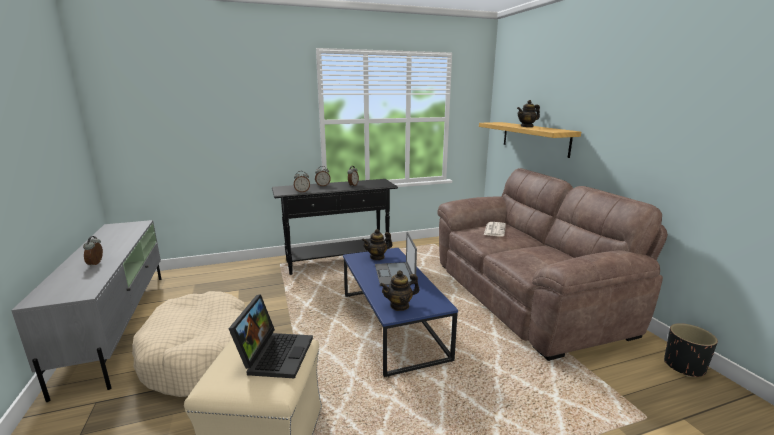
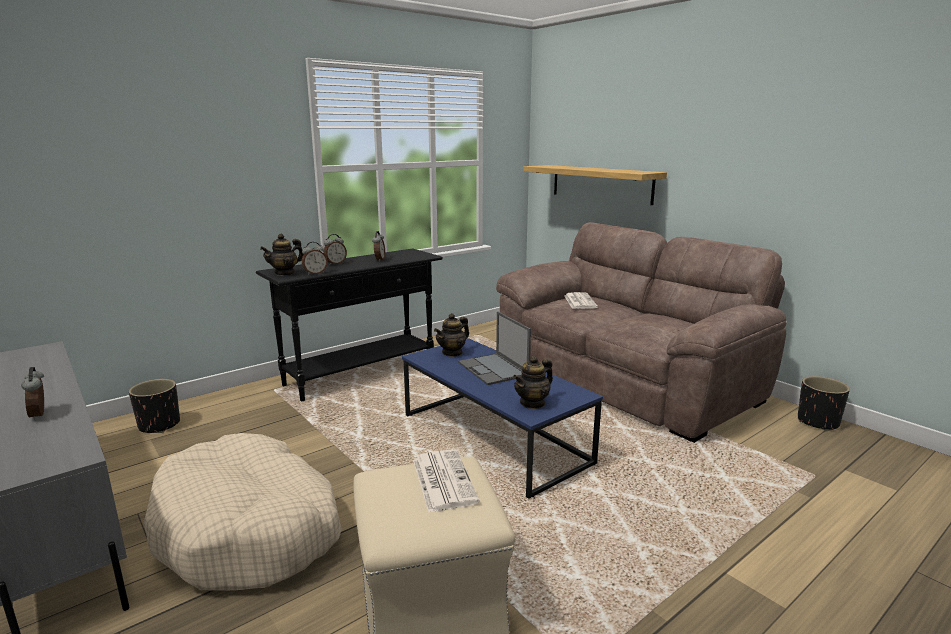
camera: 20 degrees left, 0 degrees up
laptop [229,294,313,378] -> newspaper [413,449,480,513]
teapot [517,100,540,127] -> teapot moved to [260,234,304,276]
none -> black planter [129,379,180,433]

